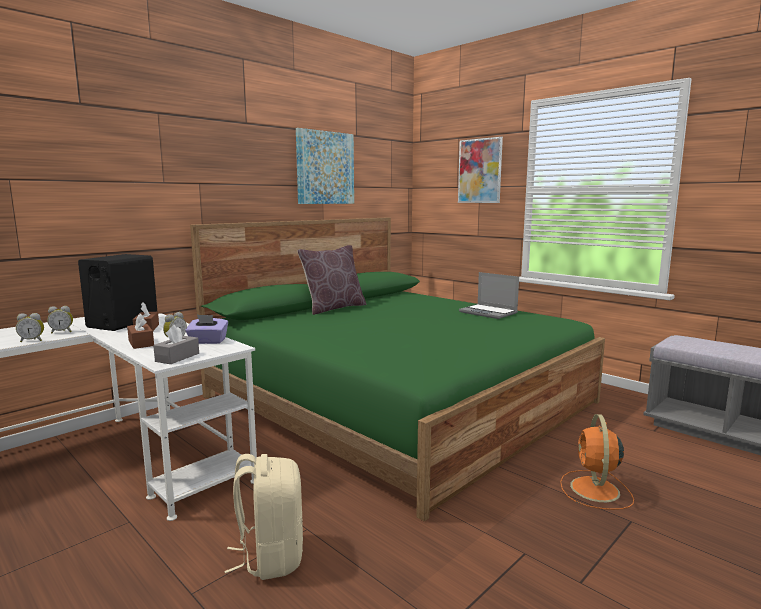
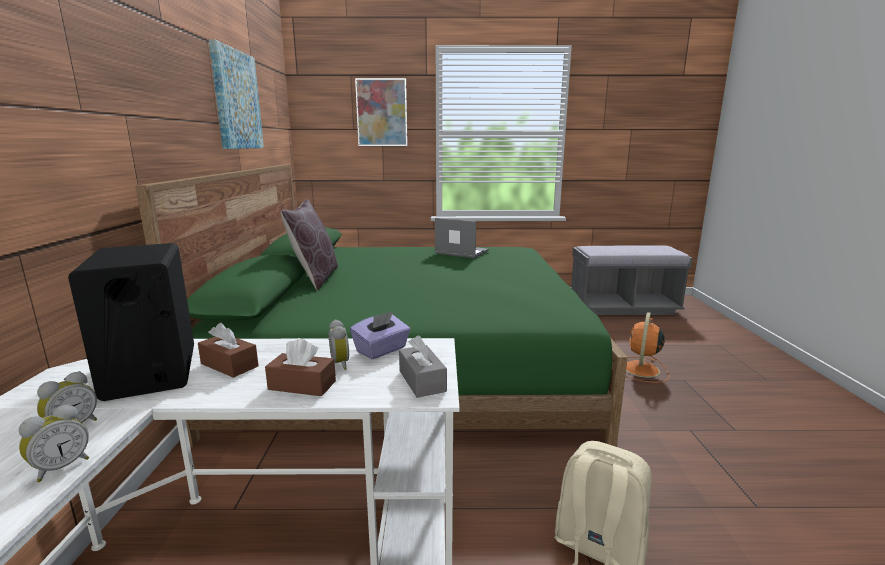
camera: 45 degrees left, 5 degrees up
laptop [459,272,519,319] -> laptop turned 150 degrees counterclockwise [435,218,489,258]
orange fan [560,414,634,510] -> orange fan turned 60 degrees clockwise [625,312,669,383]

